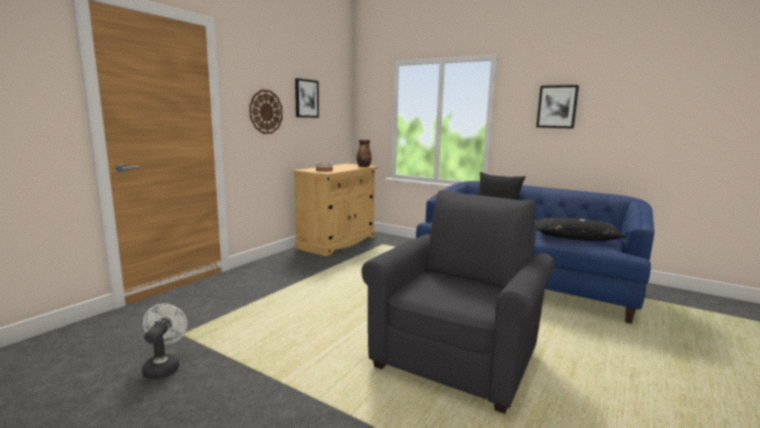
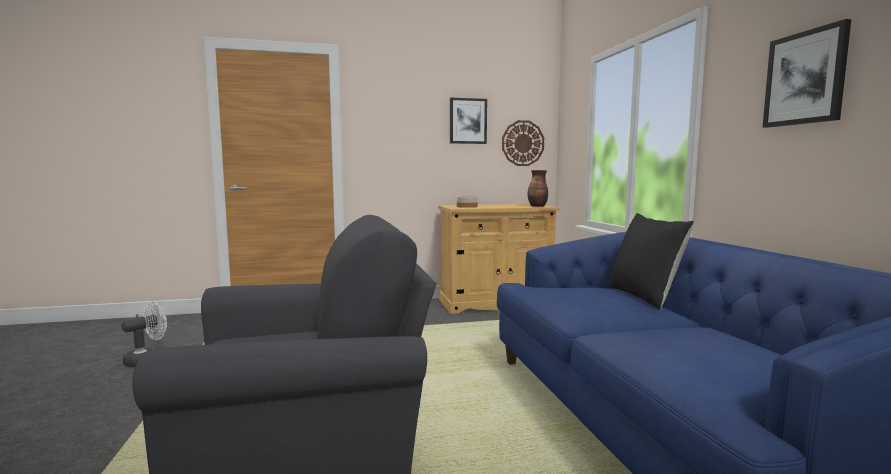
camera: 45 degrees right, 5 degrees down
wall clock [249,89,283,134] -> wall clock moved to [502,120,544,166]
black pillow [535,218,626,241] -> none

